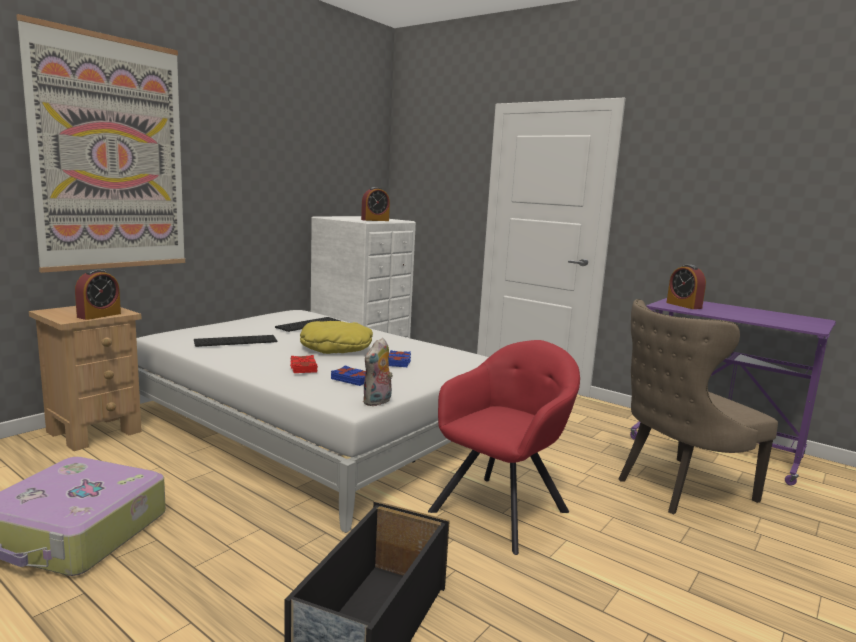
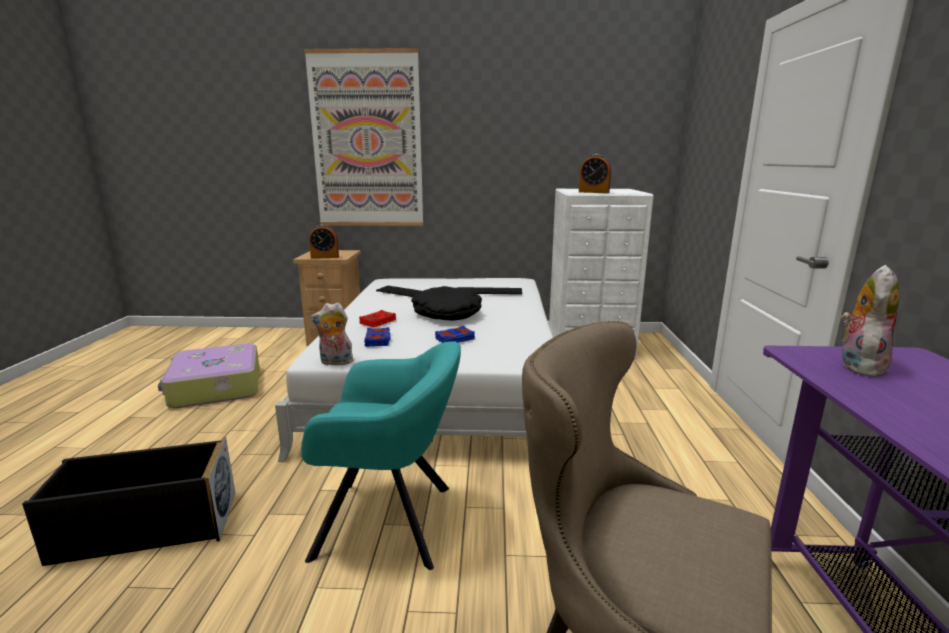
camera: 55 degrees right, 5 degrees up
yellow pillow [300,321,373,354] -> black pillow [411,286,482,320]
red armchair [428,340,580,555] -> turquoise armchair [301,341,461,570]
alarm clock [666,265,706,309] -> plush toy [841,265,899,377]

